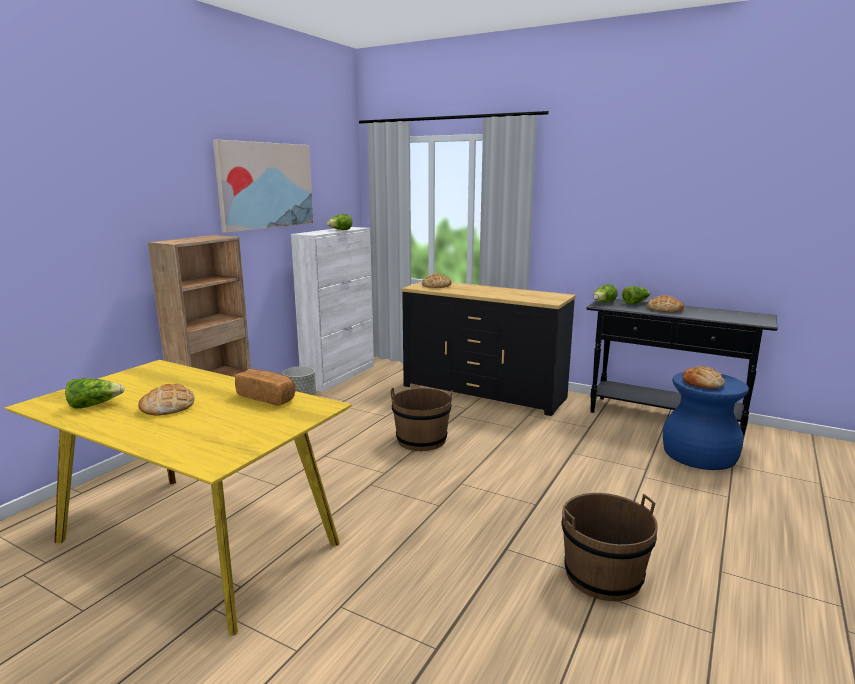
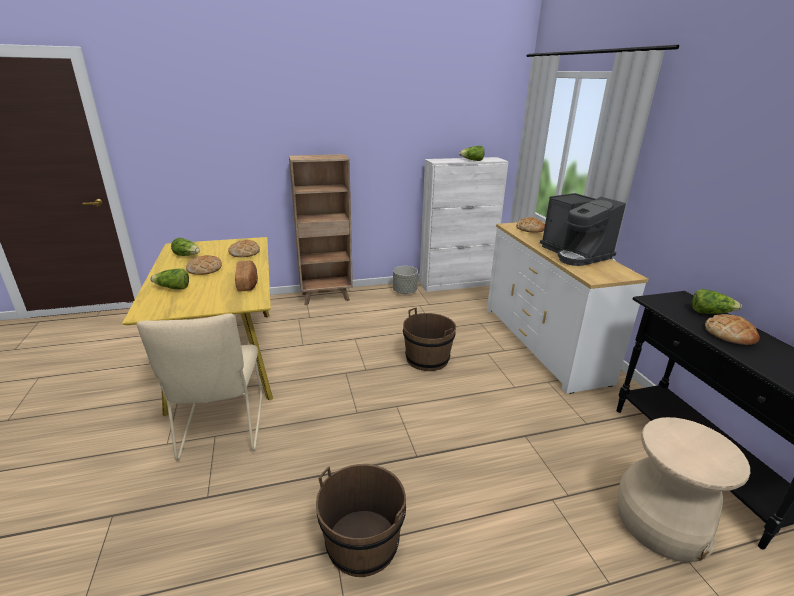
camera: 45 degrees right, 10 degrees up
picture [213,140,313,233] -> none
black dresser [401,282,576,416] -> white dresser [487,222,649,394]
lettuce [593,284,618,303] -> lettuce moved to [150,269,189,290]
blue stool [663,372,749,470] -> beige stool [618,417,750,562]
bread [682,366,725,389] -> bread moved to [228,240,260,257]
none -> beige chair [137,313,262,461]
none -> coffee machine [540,193,626,266]

